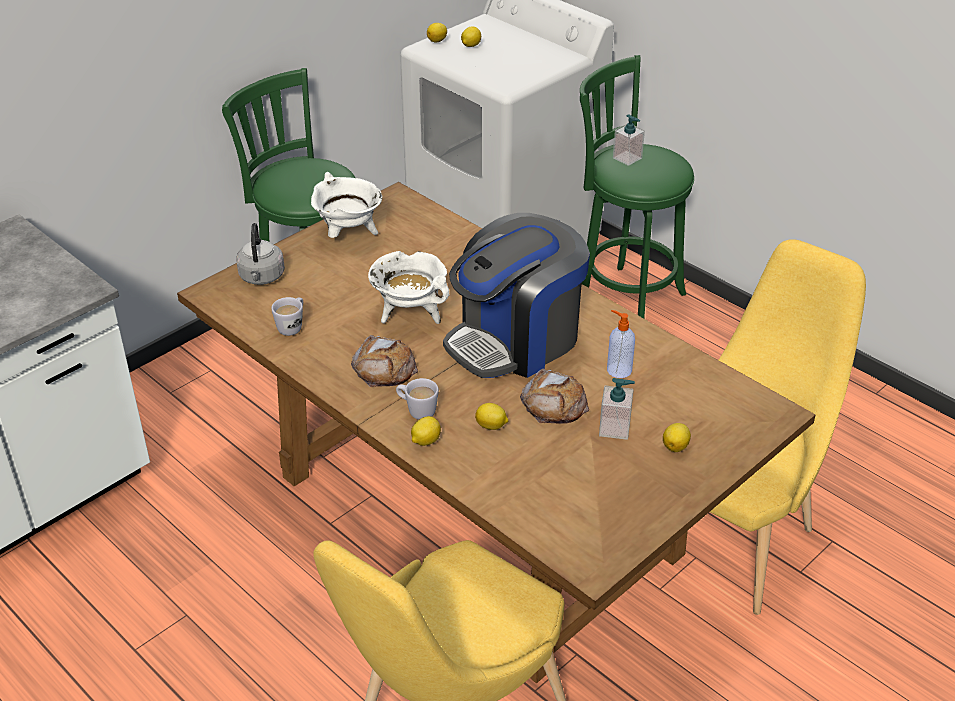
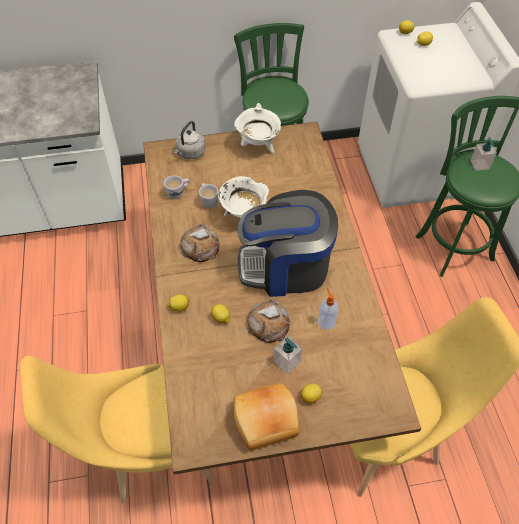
camera: 35 degrees right, 15 degrees up
white mug [396,378,439,420] -> white mug moved to [199,183,218,208]
none -> bread [233,383,300,451]

